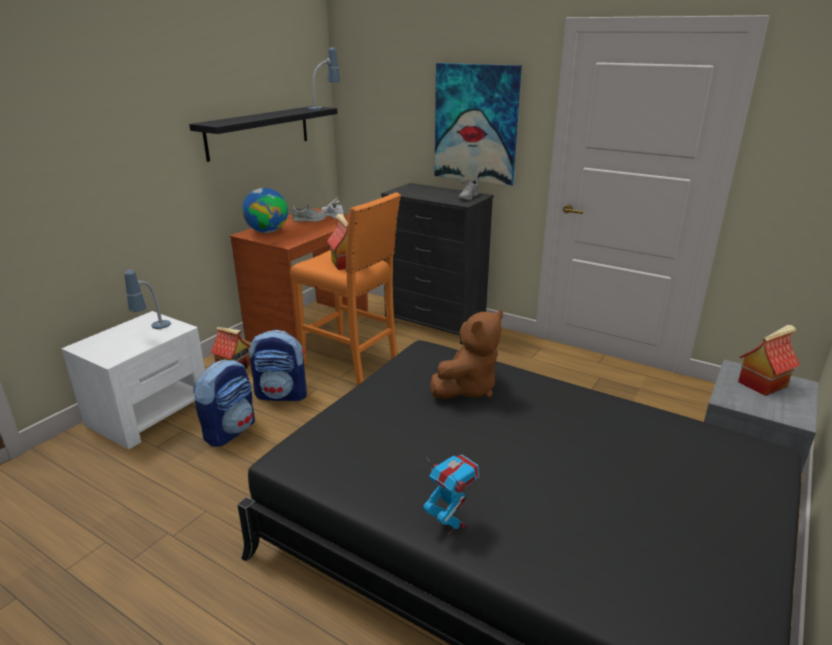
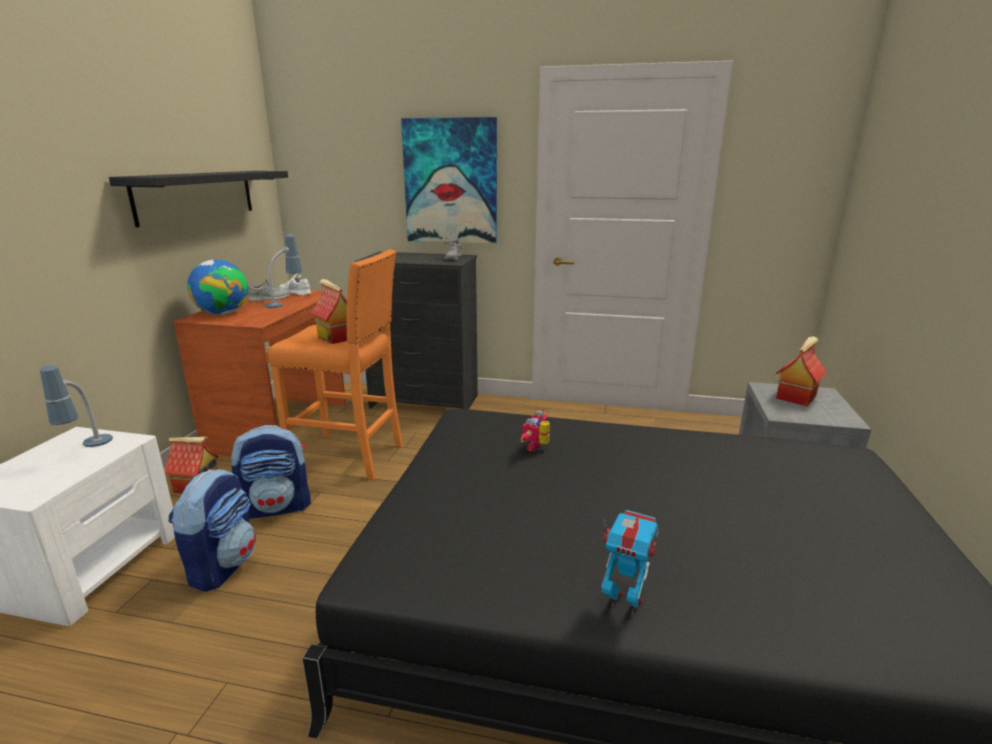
camera: 20 degrees left, 5 degrees down
table lamp [308,48,340,110] -> table lamp moved to [264,234,302,308]
brown plush toy [430,310,503,399] -> toy robot [521,411,550,452]

